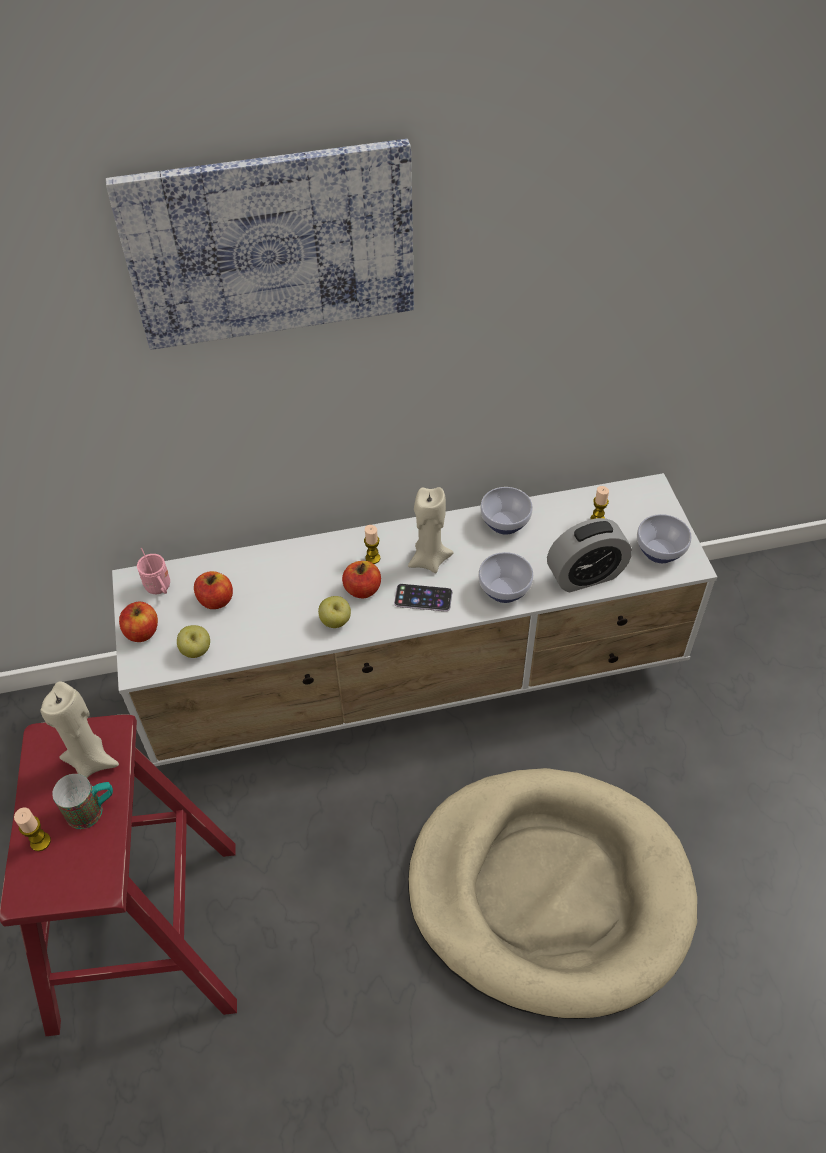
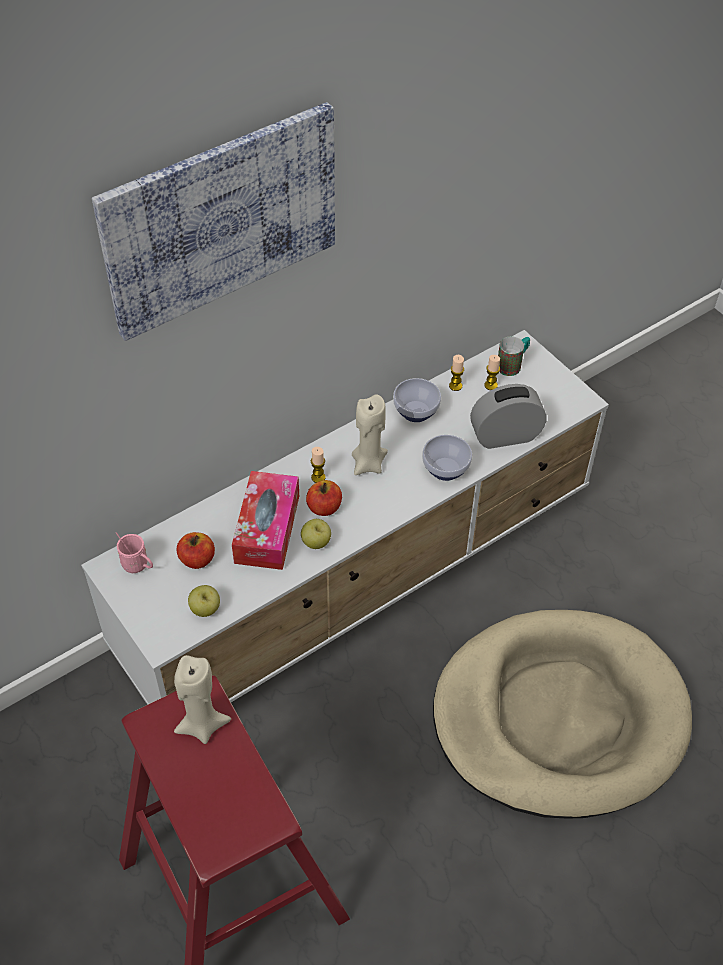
camera: 25 degrees left, 0 degrees up
candle [14,807,51,851] -> candle moved to [449,355,464,391]
mug [52,774,113,829] -> mug moved to [498,336,530,376]
apple [119,601,158,642] -> none
phone [394,584,452,612] -> none
alarm clock [547,518,632,592] -> alarm clock turned 150 degrees counterclockwise [470,384,547,449]
bowl [637,514,692,563] -> none
none -> tissue box [232,471,299,570]

